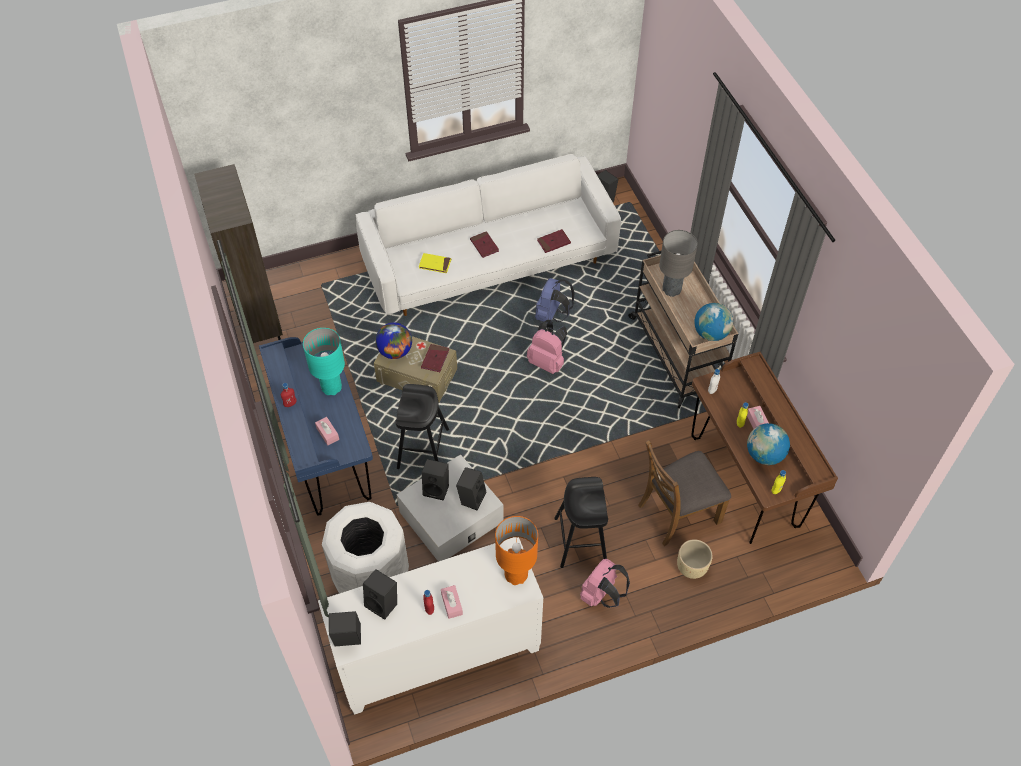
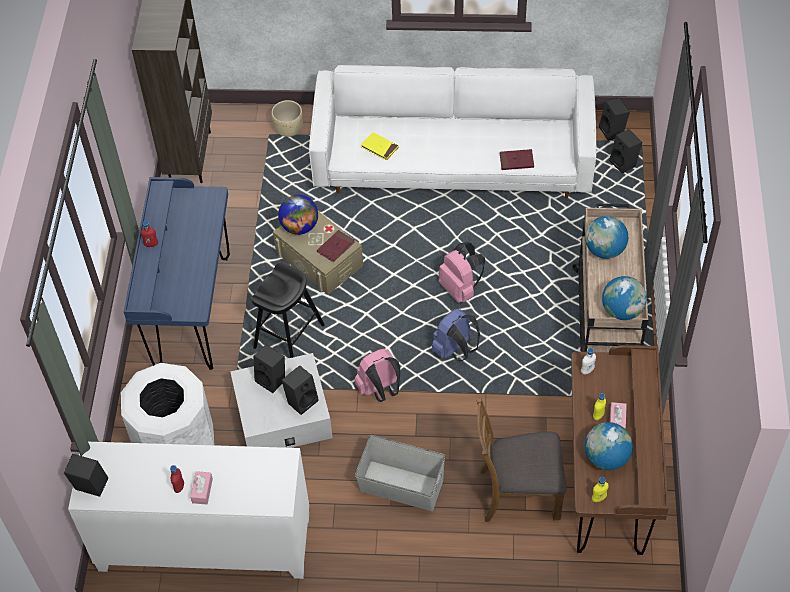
camera: 25 degrees right, 0 degrees up
turquoise table lamp [303,328,345,395] -> none
pink tissue box [315,417,339,445] -> none
black speaker [363,569,397,620] -> black speaker moved to [609,129,642,174]
red book [470,231,499,258] -> none
orange table lamp [495,516,538,585] -> none
blue backpack [535,278,575,322] -> blue backpack moved to [432,309,480,361]
black stool [554,477,608,568] -> grey storage box [355,435,445,511]
pink backpack [580,559,630,608] -> pink backpack moved to [355,349,400,402]
grey table lamp [659,230,698,297] -> globe [585,216,628,259]
beige planter [677,539,712,579] -> beige planter moved to [272,100,303,137]

